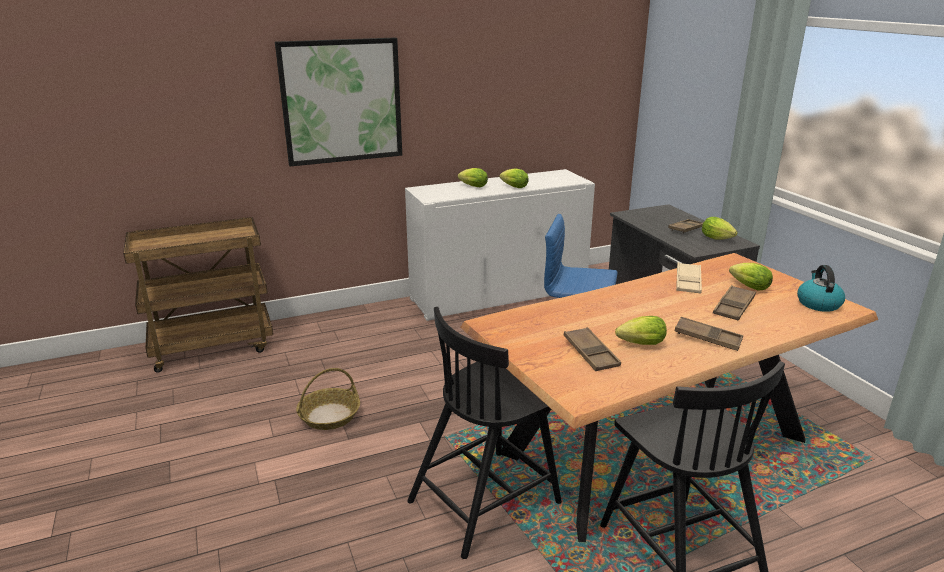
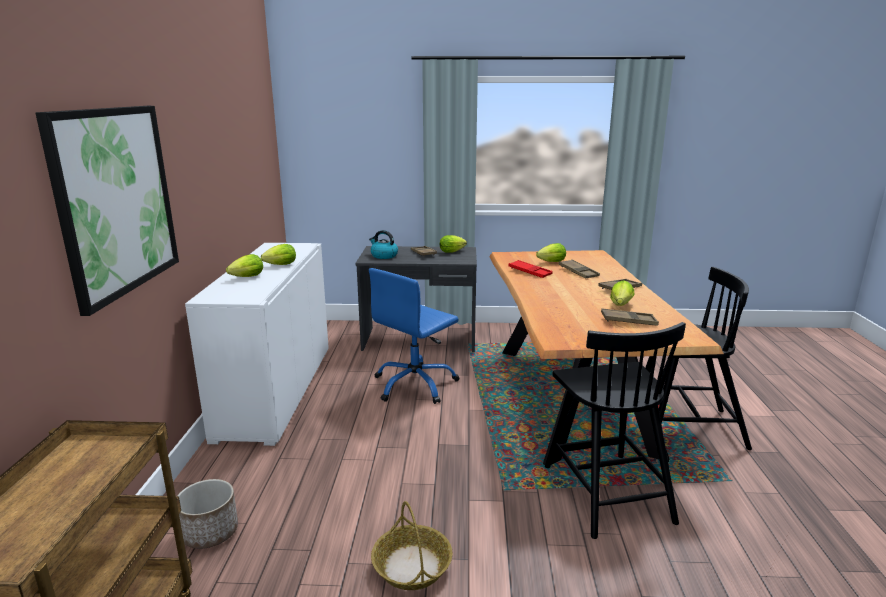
camera: 65 degrees left, 5 degrees down
beige tray [676,262,702,294] -> red tray [508,260,553,278]
kettle [797,265,845,312] -> kettle moved to [369,230,398,259]
none -> planter [177,479,238,549]

